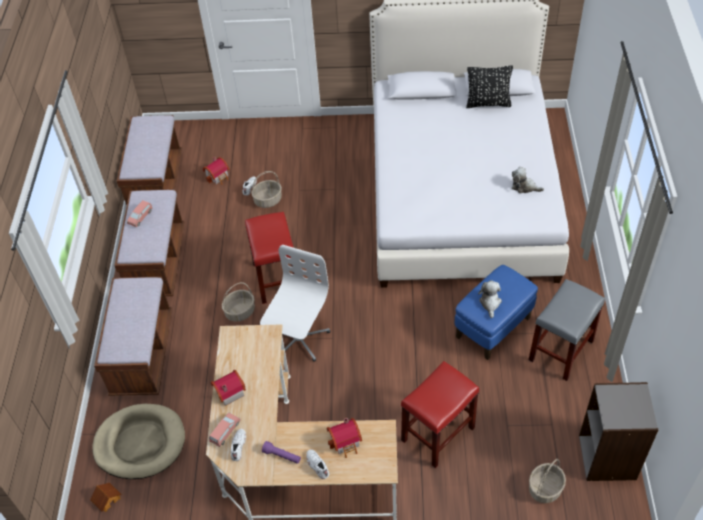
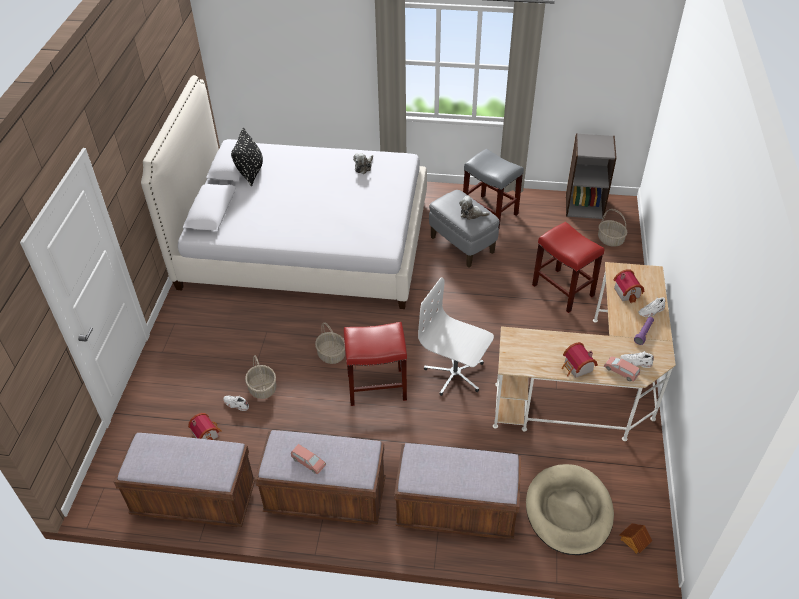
camera: 85 degrees left, 5 degrees down
basket [222,282,255,322] -> basket moved to [315,322,345,364]
blue ottoman [455,265,538,360] -> grey ottoman [429,190,499,268]

